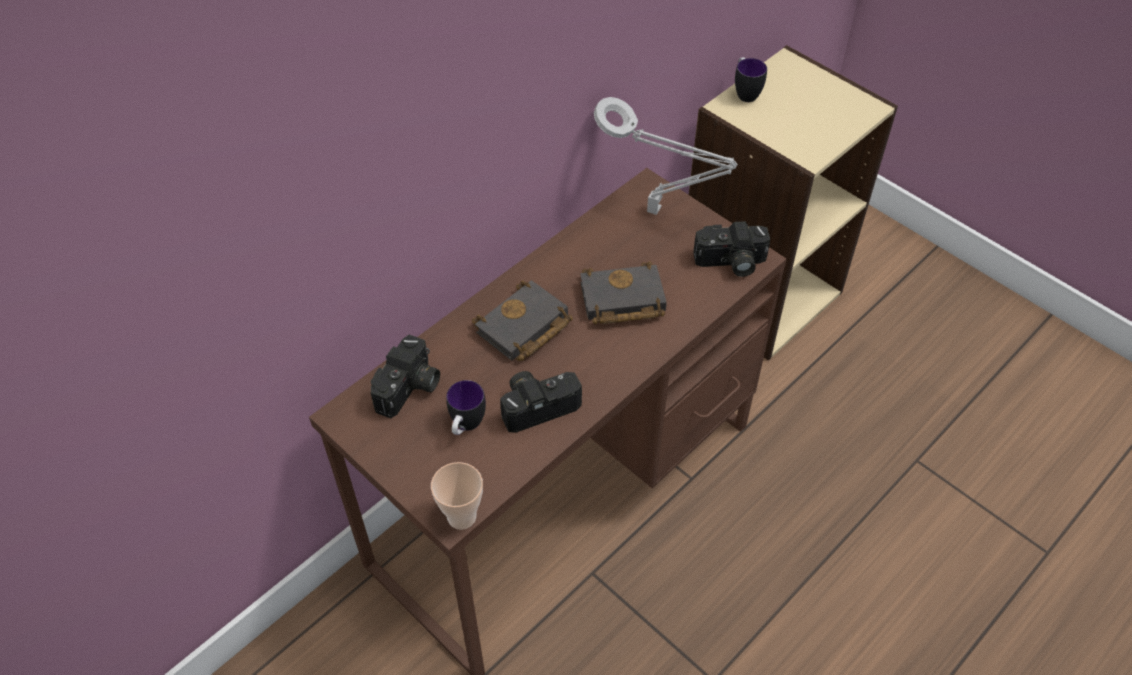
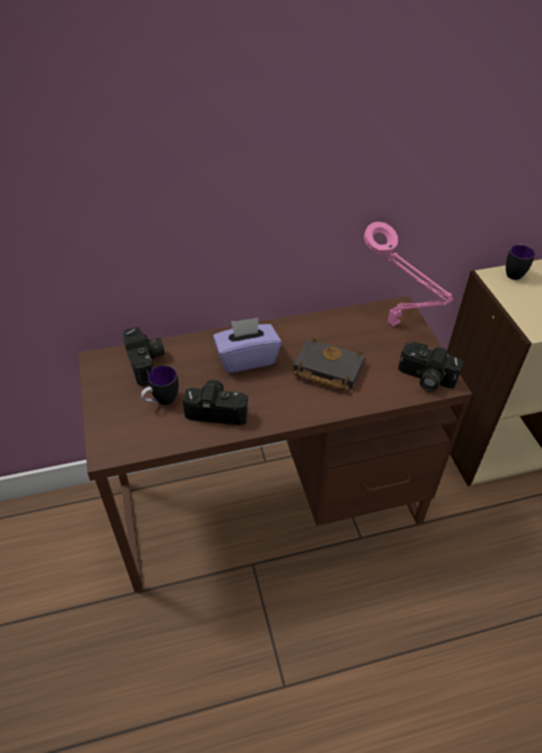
camera: 30 degrees right, 5 degrees down
camera [371,335,440,418] -> camera turned 75 degrees counterclockwise [123,327,165,386]
cup [431,462,483,530] -> none
black book [472,280,573,361] -> purple tissue box [213,318,282,373]
grey table lamp [594,97,737,215] -> pink table lamp [364,222,453,326]

